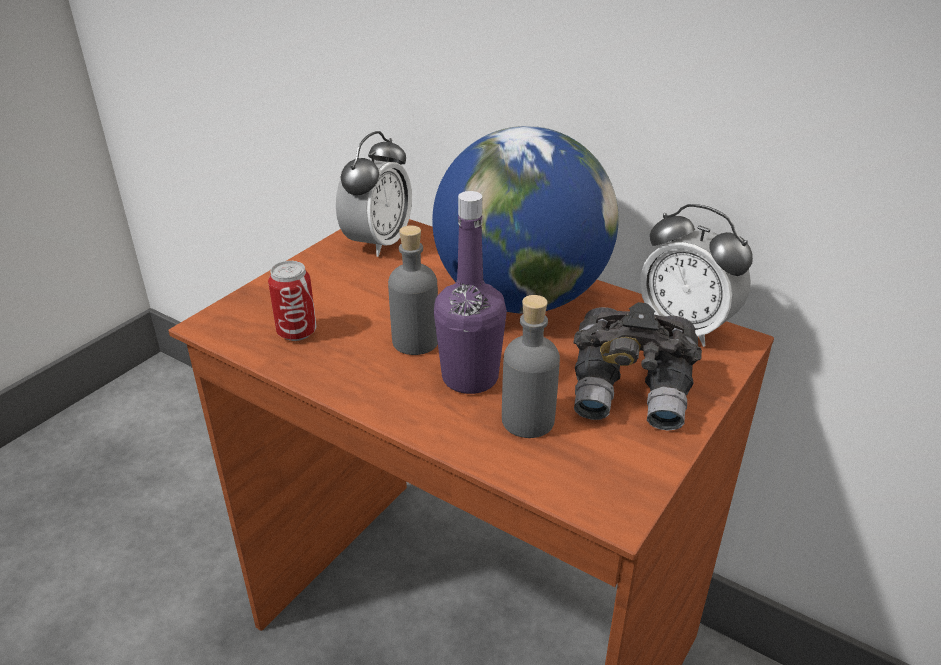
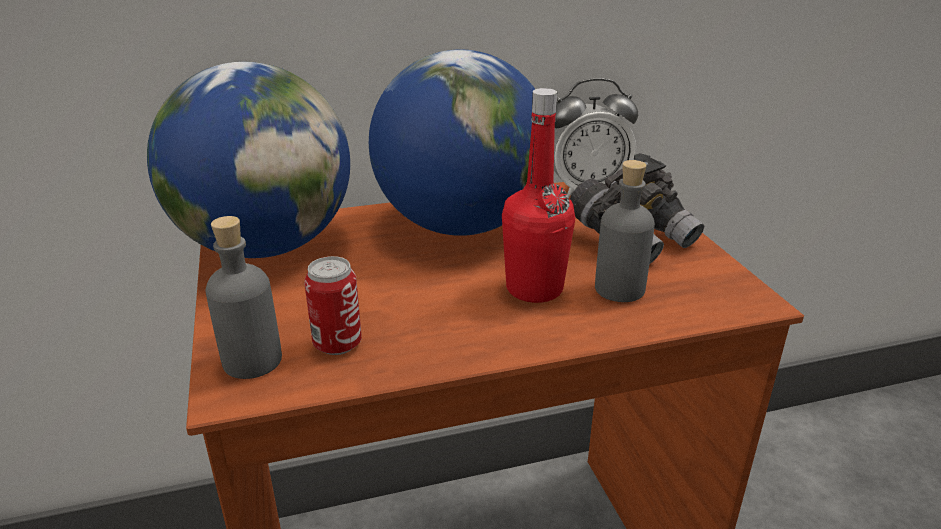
camera: 50 degrees left, 5 degrees down
alarm clock [336,131,412,257] -> globe [147,62,350,258]
grey bottle [388,225,438,355] -> grey bottle moved to [206,216,282,379]
purple bottle [434,191,507,394] -> red bottle [502,88,575,303]

